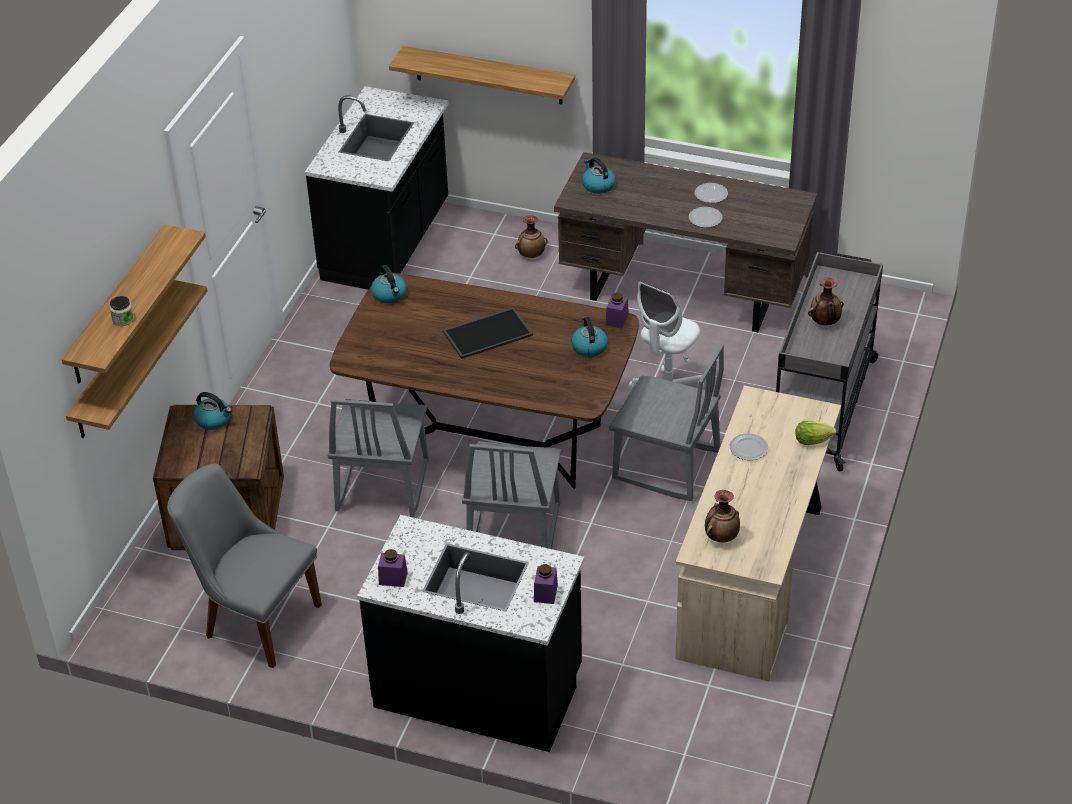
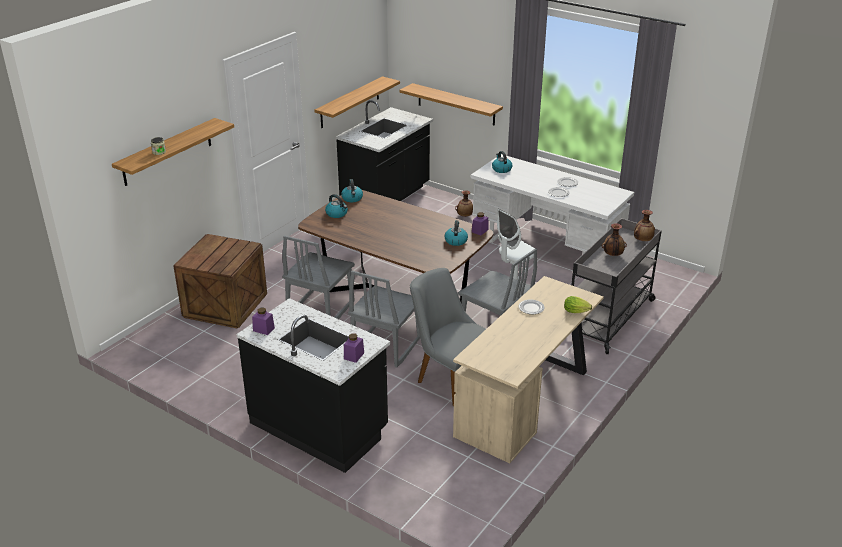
camera: 15 degrees right, 10 degrees down
shelf [66,280,208,438] -> shelf moved to [314,76,400,128]
grey chair [167,463,322,668] -> grey chair moved to [410,268,486,406]
kettle [193,392,232,430] -> kettle moved to [325,194,348,218]
tray [443,307,533,359] -> none
brown desk [554,152,817,332] -> white desk [471,154,634,255]
vase [705,490,740,542] -> vase moved to [634,210,655,241]

